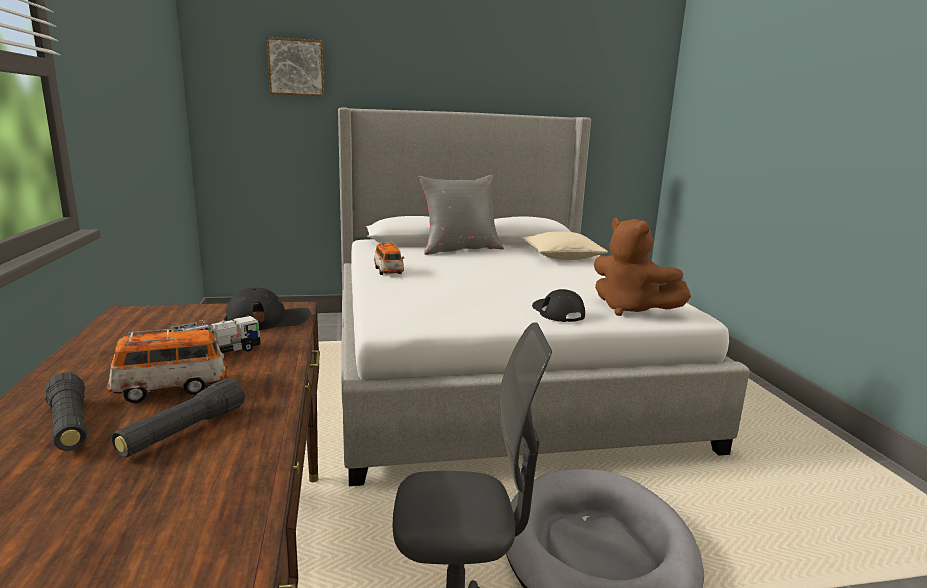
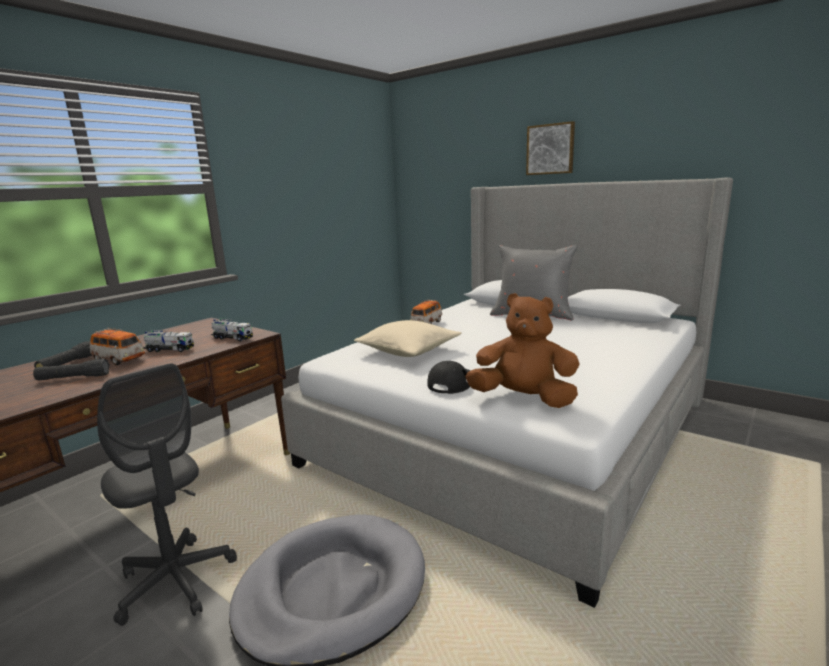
camera: 50 degrees right, 0 degrees up
black cap [224,288,311,330] -> toy truck [211,318,253,342]
picture [267,37,324,97] -> picture moved to [526,121,575,175]
beige pillow [522,231,608,260] -> beige pillow moved to [354,320,461,357]
brown plush toy [594,218,691,316] -> brown plush toy turned 105 degrees clockwise [465,293,580,408]

